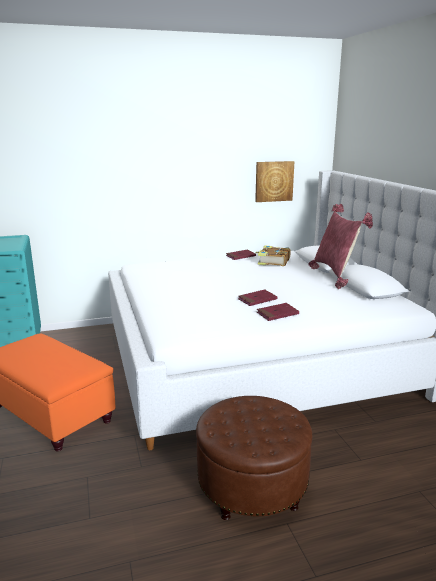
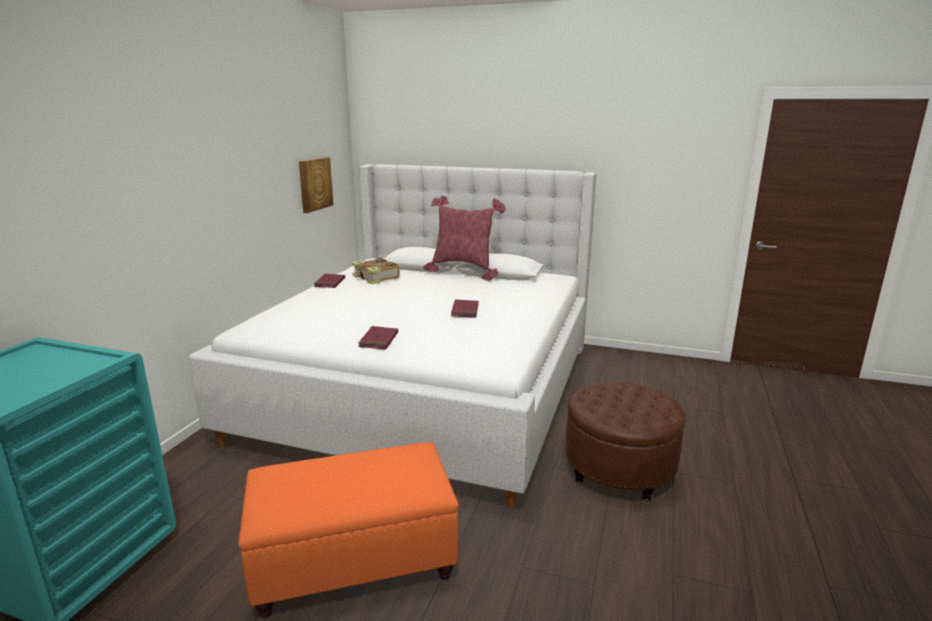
camera: 55 degrees left, 0 degrees up
red book [257,303,299,321] -> red book moved to [358,326,398,350]

